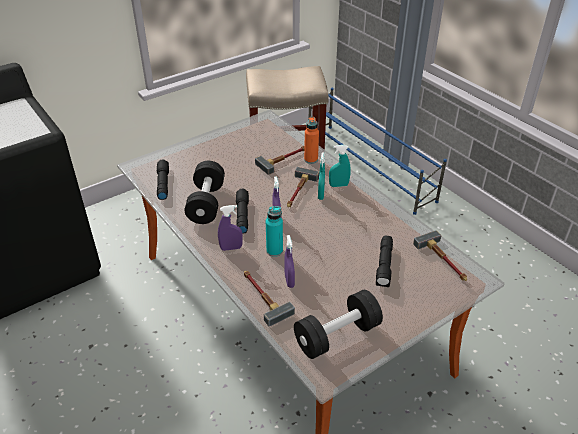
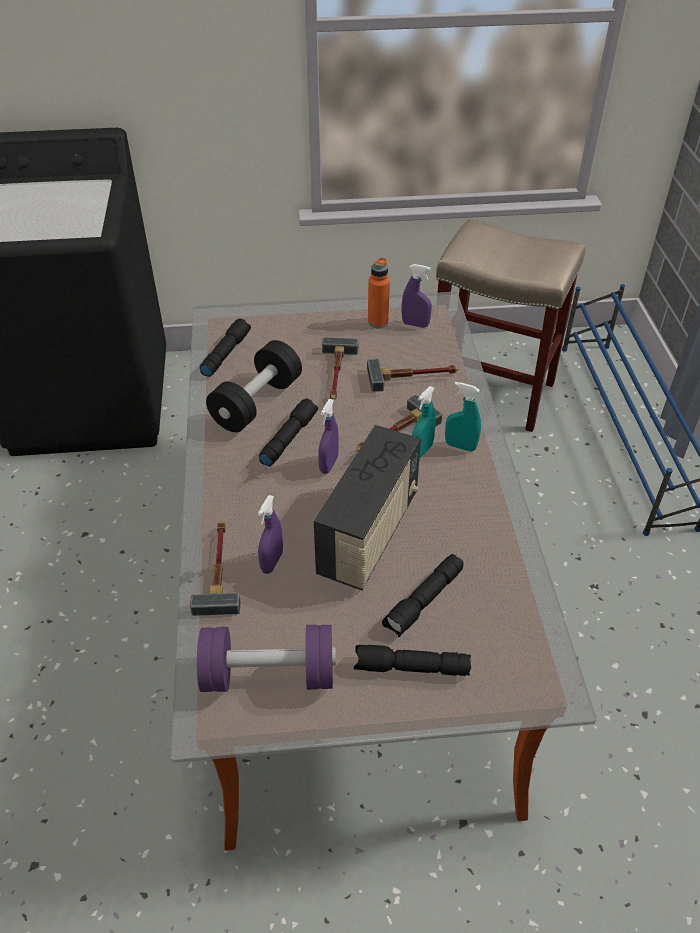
camera: 30 degrees right, 5 degrees up
purple spray bottle [218,205,243,251] -> purple spray bottle moved to [402,264,432,328]
turquoise bottle [266,206,283,257] -> none
black dumbbell [294,290,383,359] -> purple dumbbell [197,625,336,692]
orange bottle [304,117,319,164] -> orange bottle moved to [368,258,390,328]
hammer [413,230,467,281] -> hammer moved to [322,337,359,400]
none -> radio [314,425,421,590]
none -> black flashlight [354,645,471,676]

